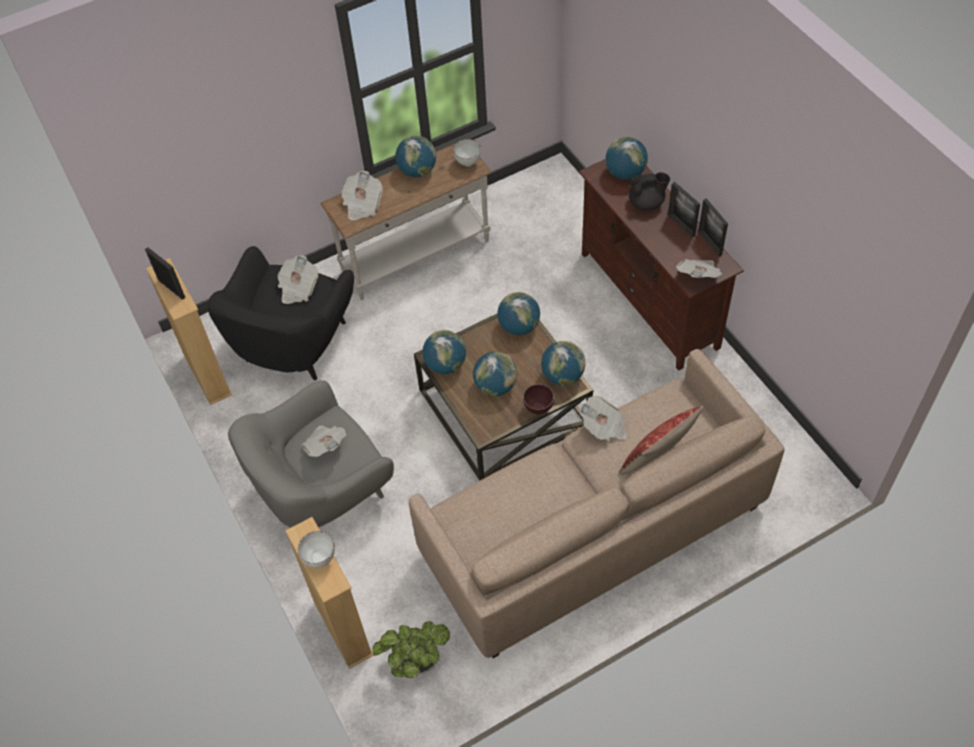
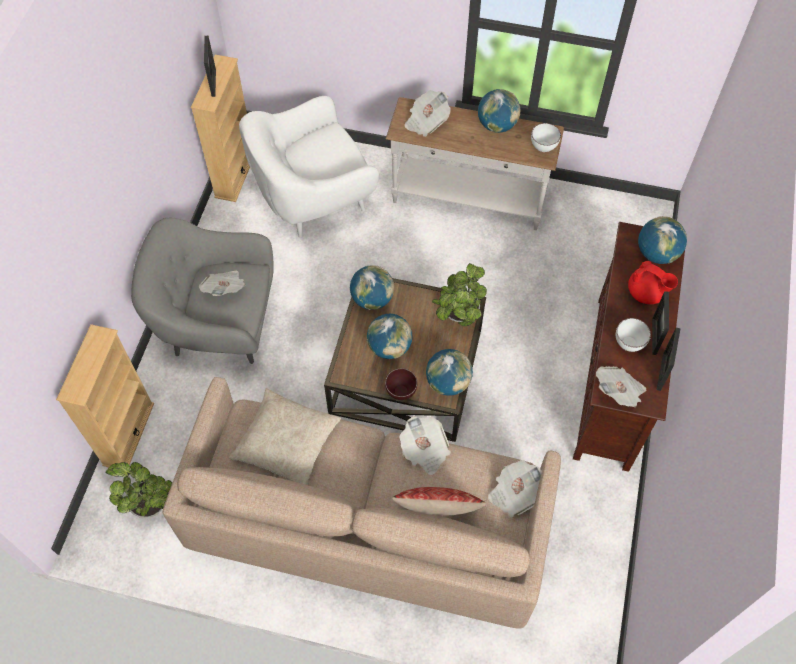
camera: 40 degrees right, 5 degrees up
black armchair [208,246,354,380] -> white armchair [239,96,379,237]
newspaper [277,255,318,304] -> newspaper moved to [488,460,542,518]
white bowl [298,531,335,568] -> white bowl moved to [616,318,651,352]
globe [497,292,540,335] -> potted plant [432,263,487,326]
black teapot [629,172,670,210] -> red teapot [628,261,678,304]
none -> beige pillow [229,388,341,485]

